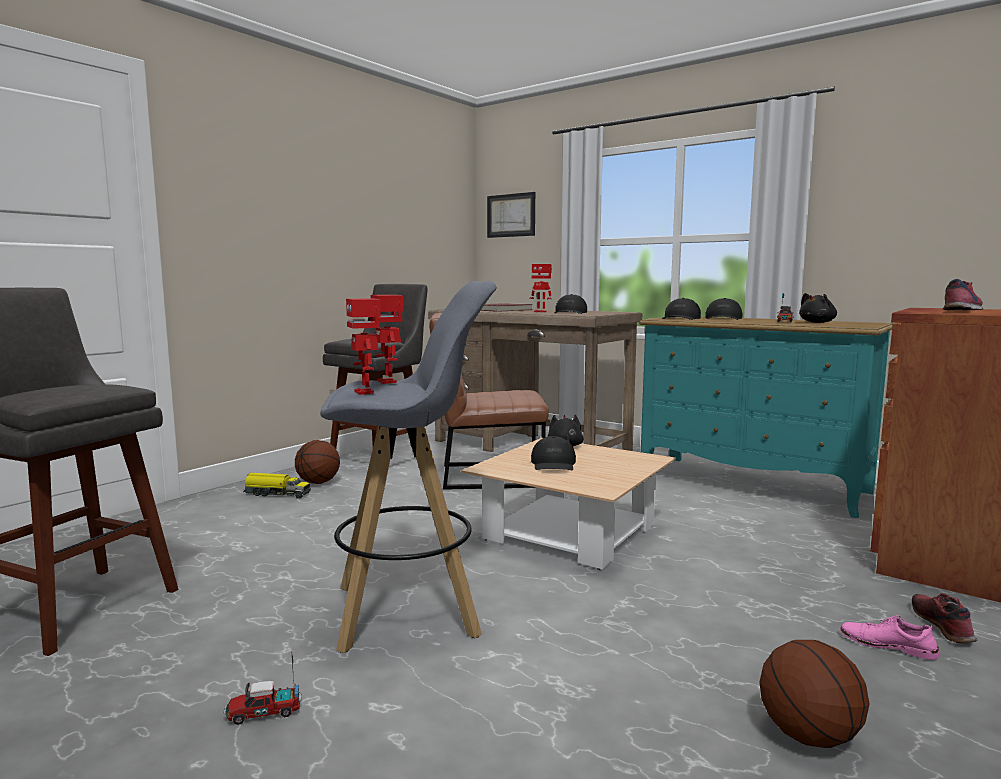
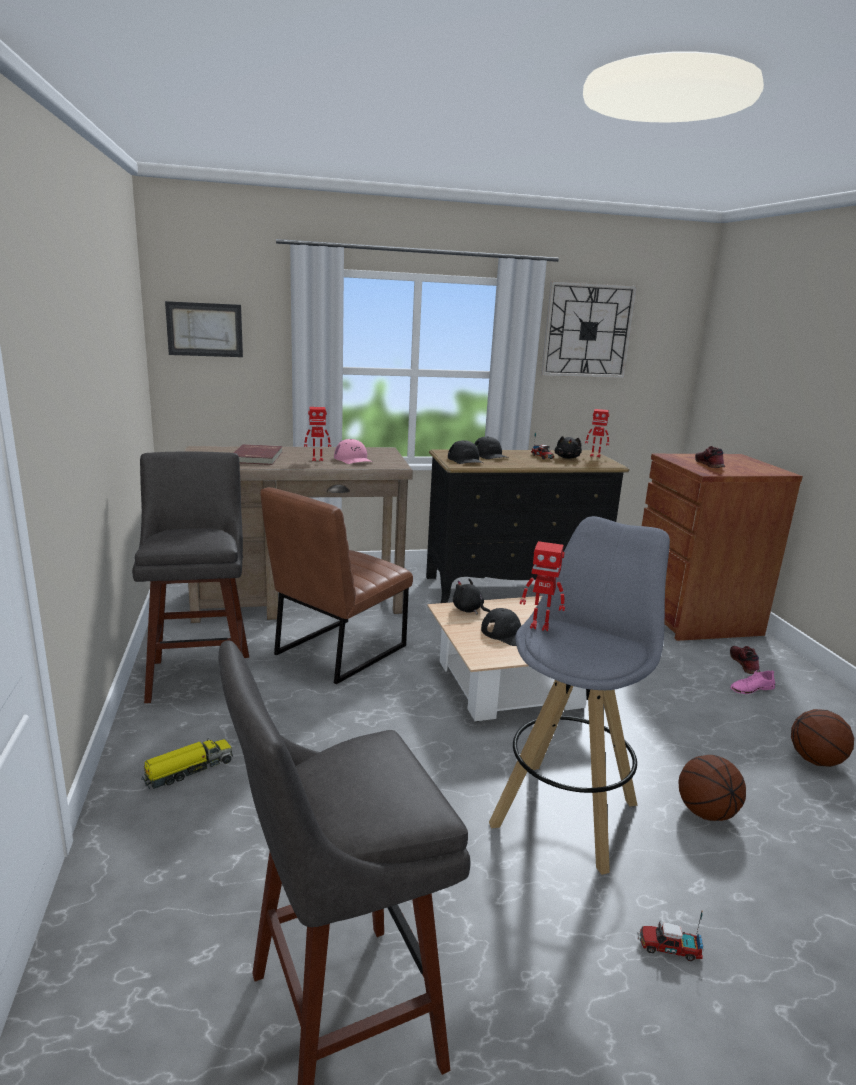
camera: 50 degrees left, 10 degrees up
toy truck [223,654,302,725] -> toy truck turned 75 degrees clockwise [637,910,704,961]
basketball [295,440,340,484] -> basketball moved to [678,755,746,821]
toy robot [346,298,381,395] -> toy robot moved to [585,409,609,457]
black cap [554,294,587,314] -> pink cap [334,439,373,464]
turquoise dresser [639,317,893,518] -> black dresser [426,450,630,603]
shoe [912,593,978,644] -> shoe turned 45 degrees clockwise [730,646,761,674]
none -> wall clock [541,281,637,378]

